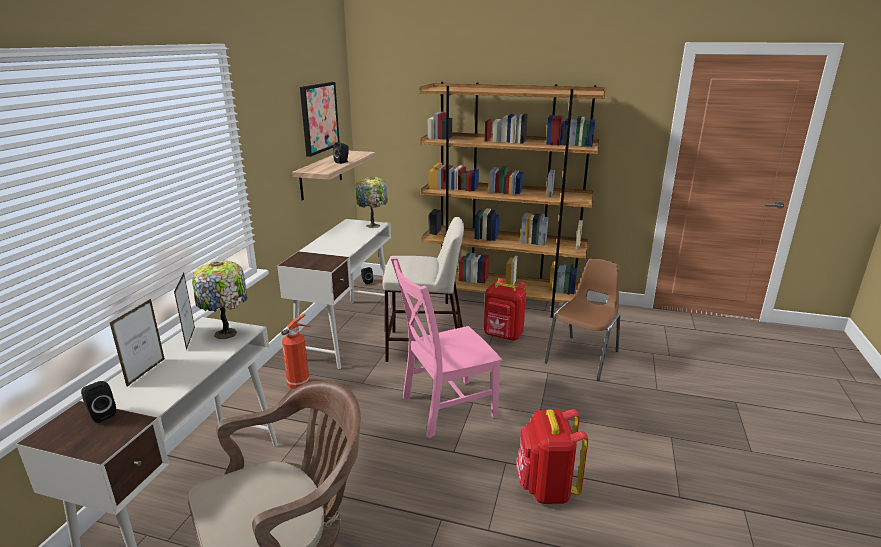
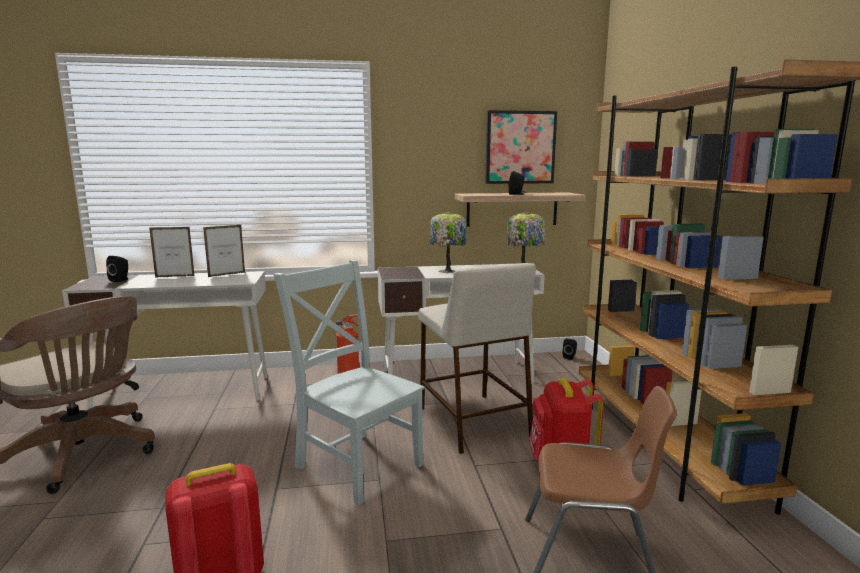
camera: 65 degrees right, 10 degrees down
table lamp [192,260,248,339] -> table lamp moved to [430,212,467,273]
pink chair [390,257,502,438] -> grey chair [274,260,425,505]

